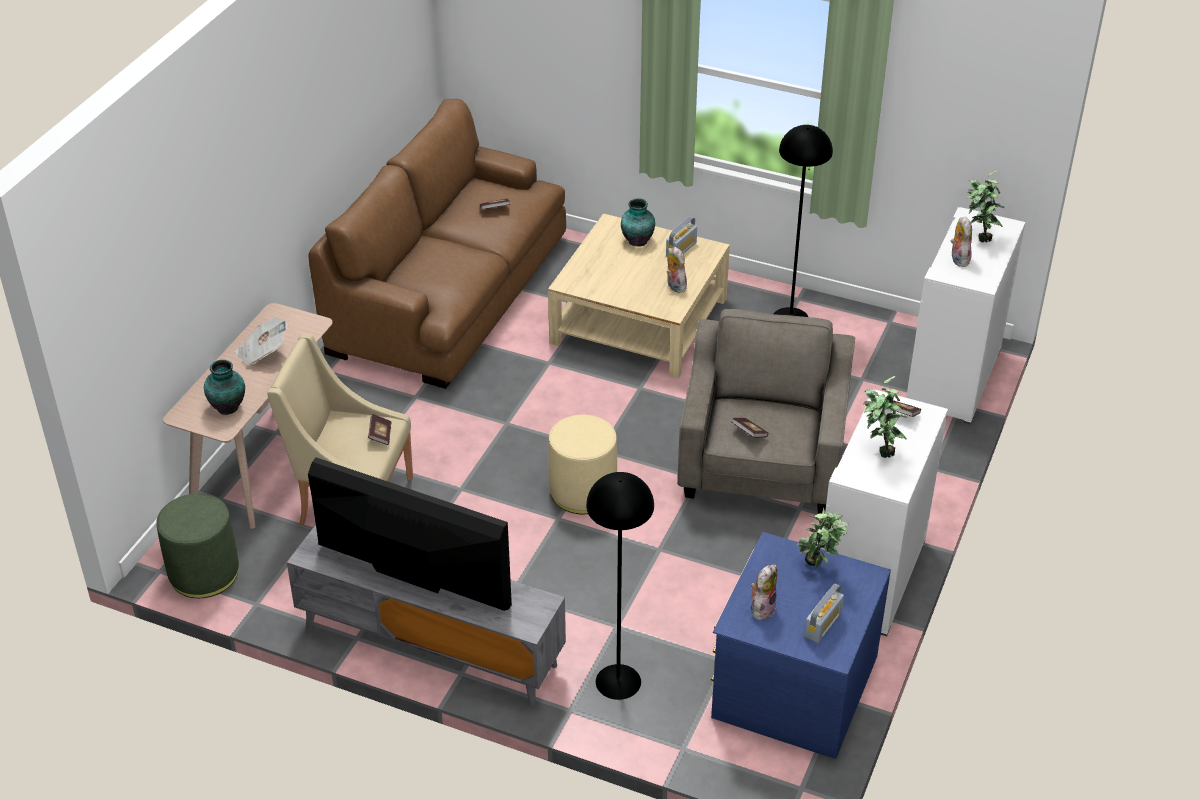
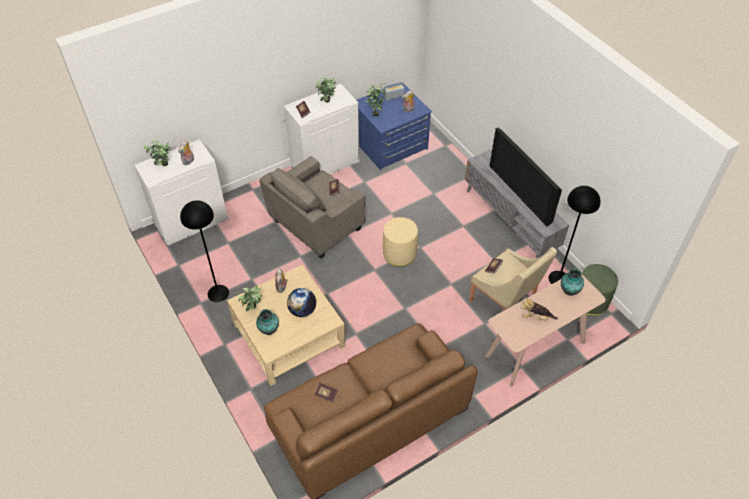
camera: 145 degrees left, 10 degrees up
newspaper [235,317,289,366] -> plush toy [521,297,558,321]
black floor lamp [586,472,654,700] -> black floor lamp moved to [548,186,601,284]
radio [666,216,697,256] -> potted plant [238,284,262,311]
none -> globe [287,288,316,317]

